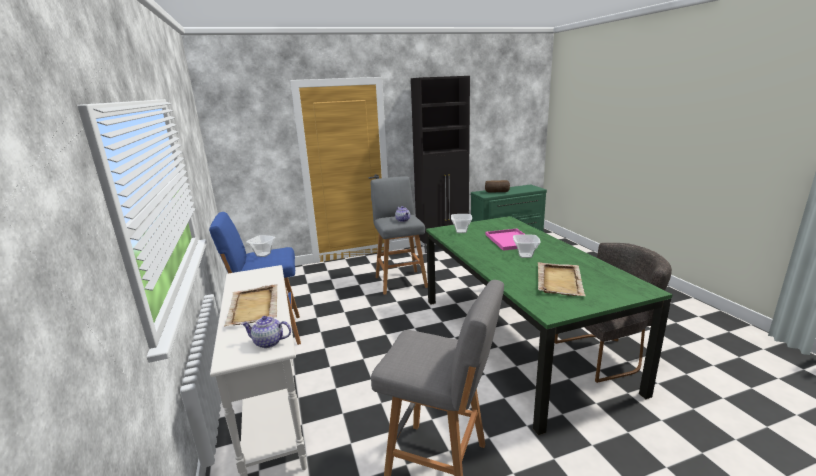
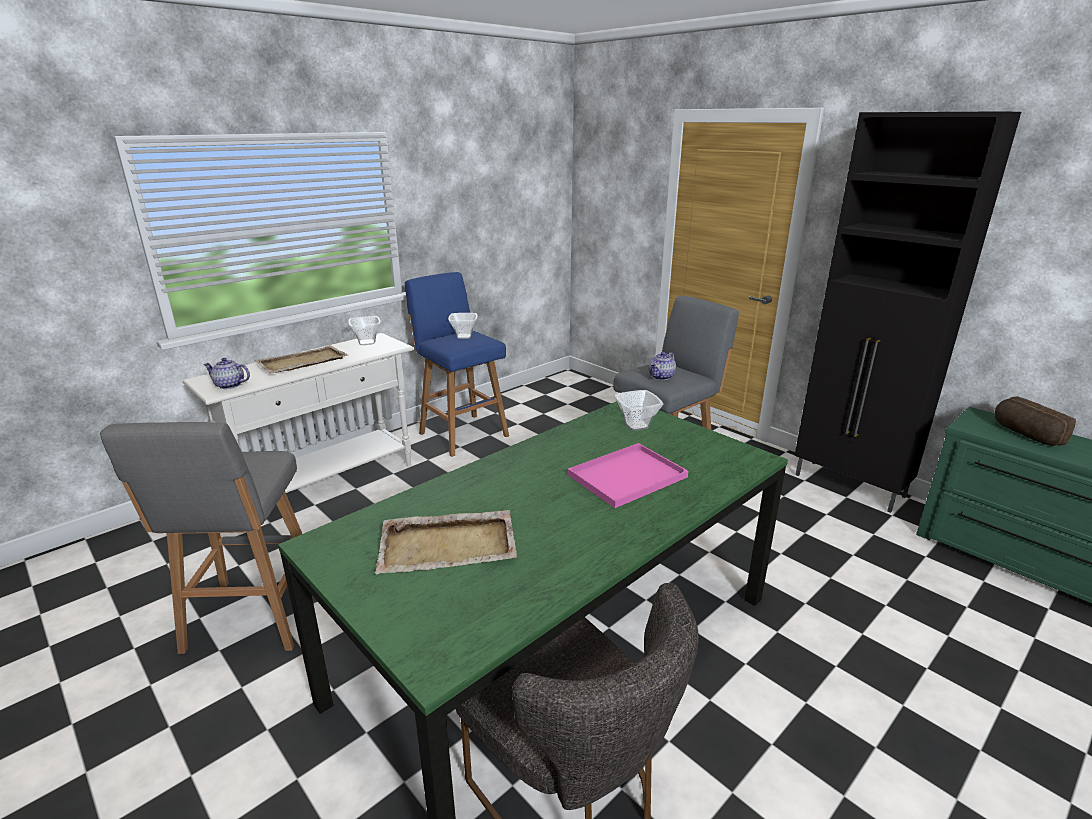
camera: 65 degrees right, 5 degrees up
teapot [241,316,291,348] -> teapot turned 60 degrees counterclockwise [203,358,250,389]
bowl [513,235,541,258] -> bowl moved to [348,316,381,345]

